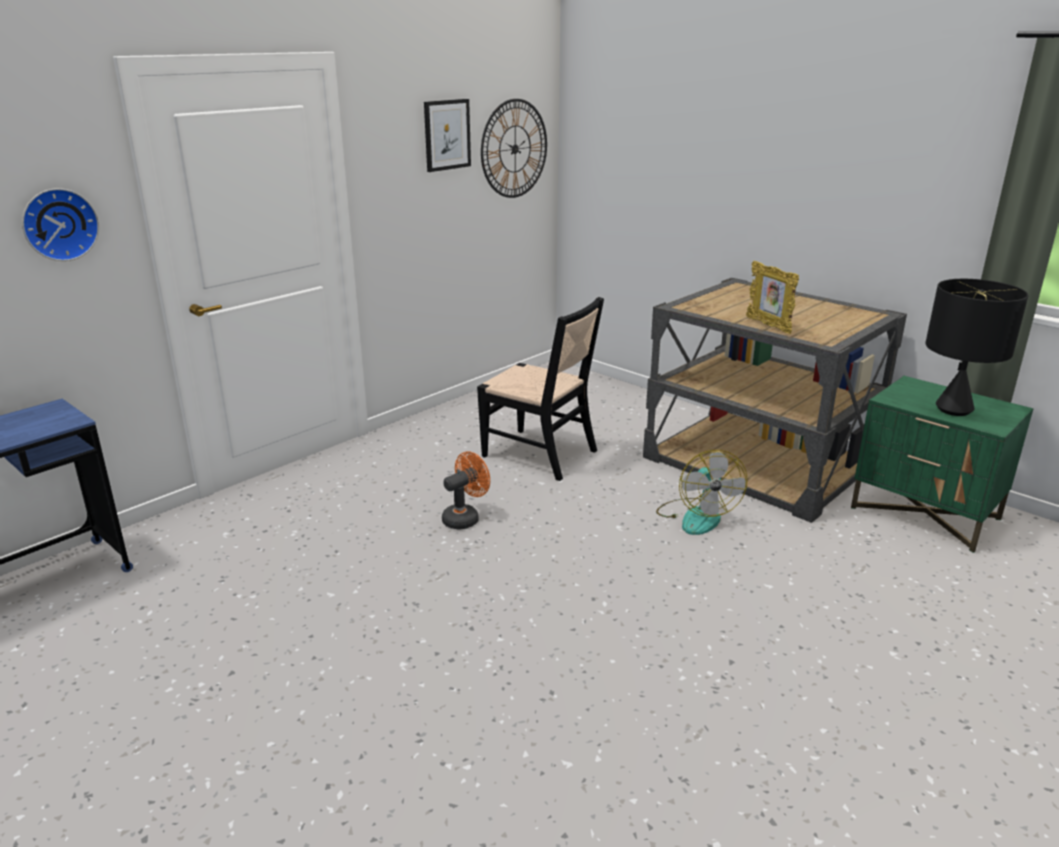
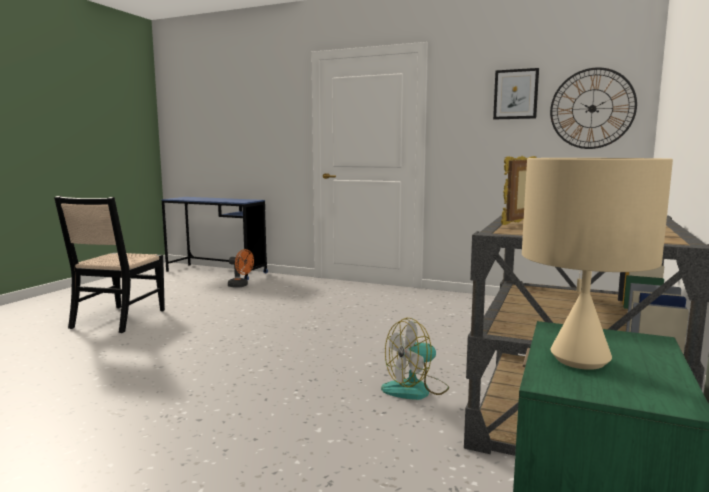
camera: 70 degrees right, 15 degrees down
wall clock [22,188,99,261] -> none
orange fan [442,451,490,530] -> orange fan moved to [228,249,254,288]
chair [477,297,604,481] -> chair moved to [54,196,165,333]
black table lamp [925,279,1028,416] -> beige table lamp [522,158,673,370]

